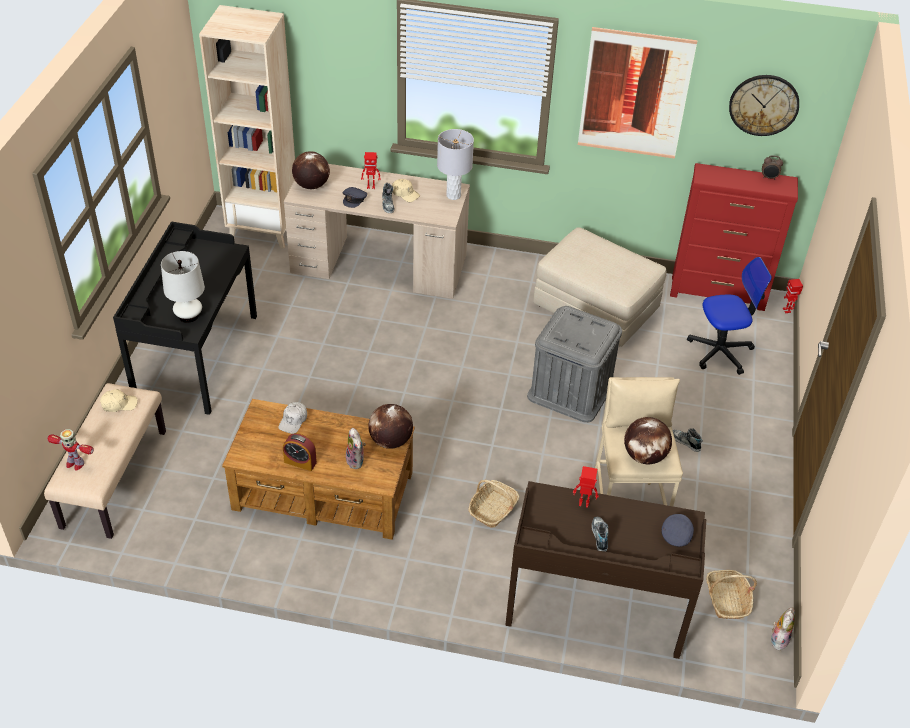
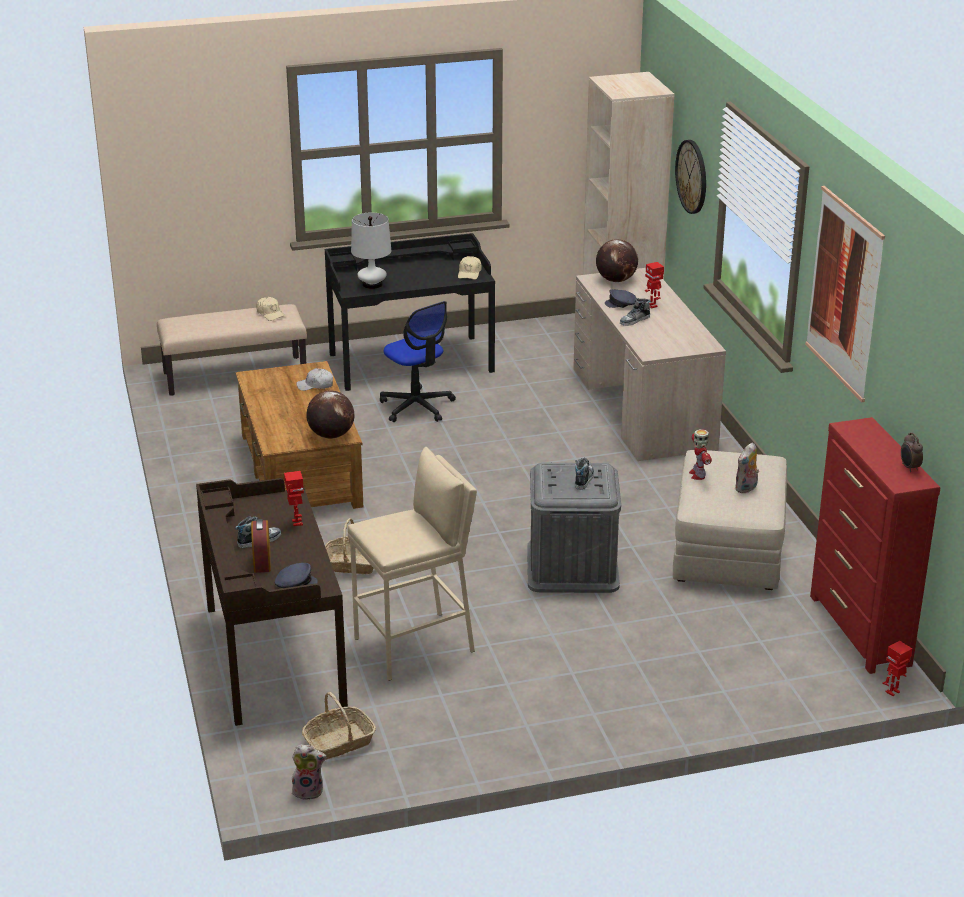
camera: 65 degrees right, 15 degrees down
toy robot [47,429,94,471] -> toy robot moved to [689,429,712,480]
alarm clock [283,433,317,471] -> alarm clock moved to [251,519,271,573]
plush toy [346,428,366,469] -> plush toy moved to [735,442,759,493]
beige cap [392,179,420,202] -> beige cap moved to [458,256,482,280]
grey table lamp [437,129,474,200] -> none
globe [624,417,672,464] -> none
shoe [673,428,703,452] -> shoe moved to [575,458,594,490]
office chair [687,257,772,375] -> office chair moved to [380,301,456,422]
wall clock [729,75,799,136] -> wall clock moved to [675,140,706,214]

